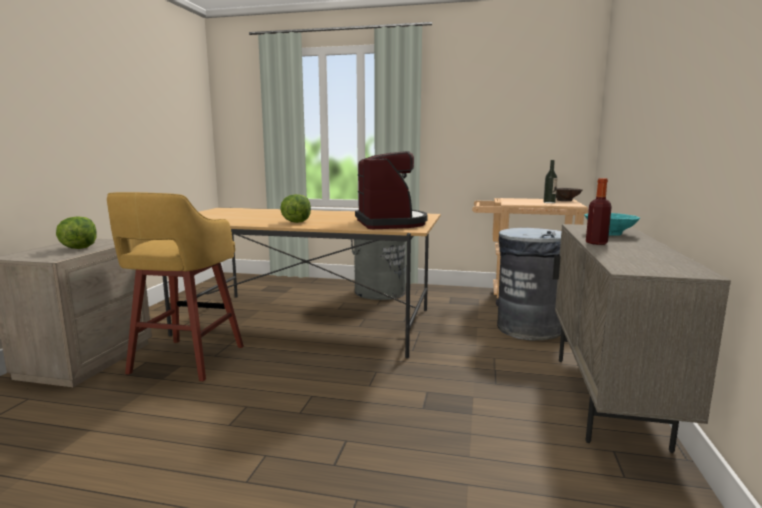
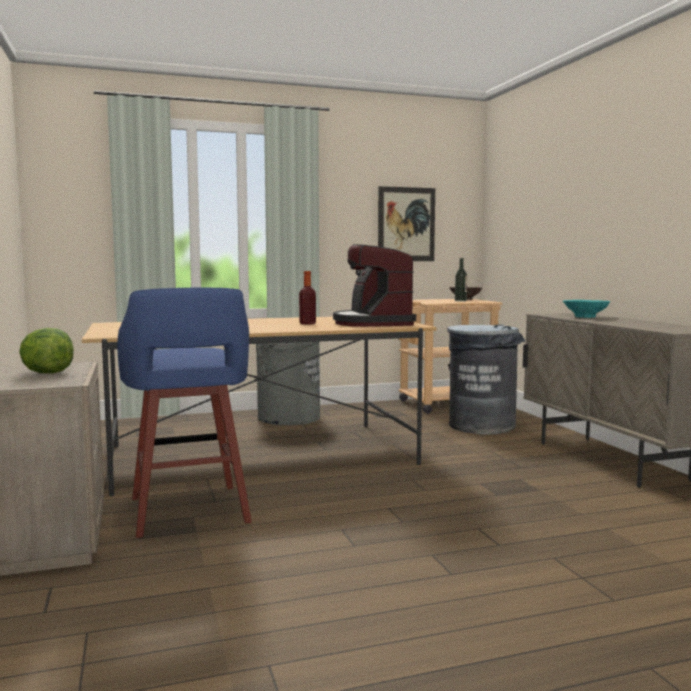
camera: 30 degrees left, 5 degrees down
yellow stool [107,192,244,381] -> blue stool [118,288,252,538]
lettuce [280,194,311,223] -> none
coffee machine [355,151,428,229] -> coffee machine turned 150 degrees counterclockwise [333,244,416,327]
bottle [586,178,612,245] -> bottle moved to [299,271,316,325]
none -> picture [378,186,435,261]

